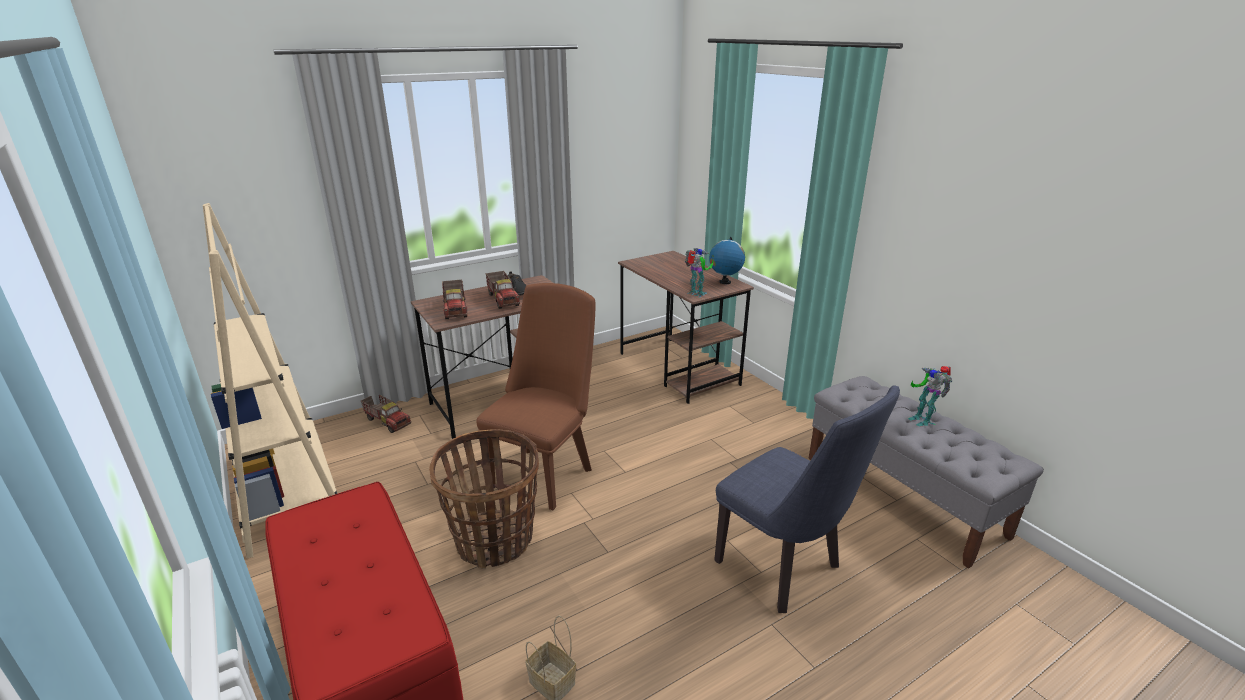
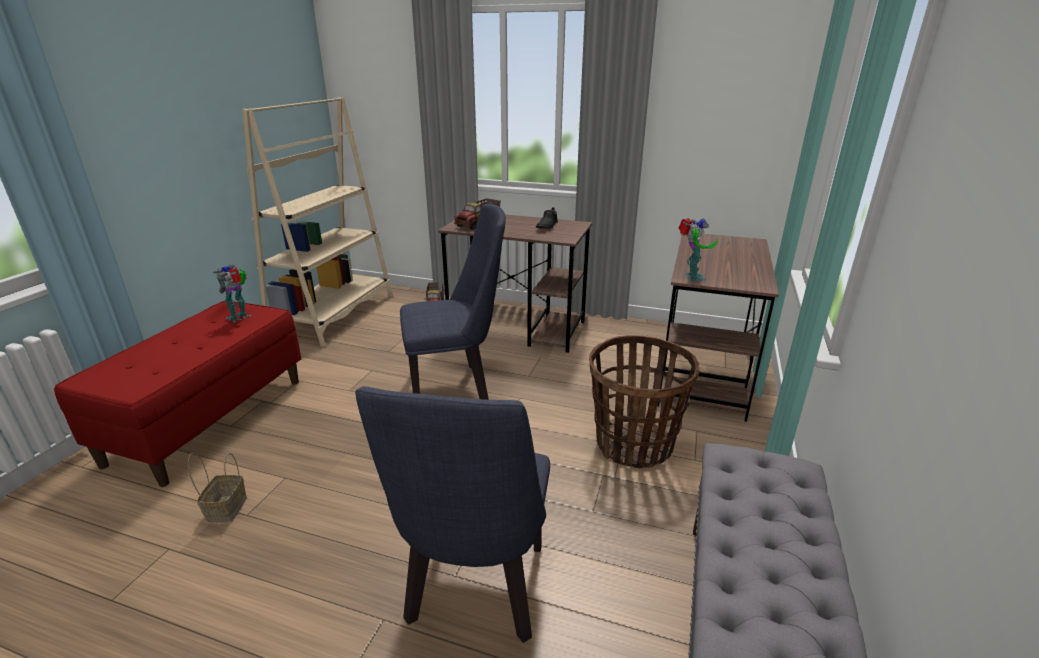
camera: 50 degrees right, 0 degrees up
basket [429,429,539,569] -> basket moved to [589,335,700,468]
brown chair [476,283,595,510] -> blue chair [400,204,506,400]
toy truck [485,271,520,309] -> none
globe [709,237,745,284] -> none
toy robot [908,366,953,427] -> toy robot moved to [213,265,251,323]

